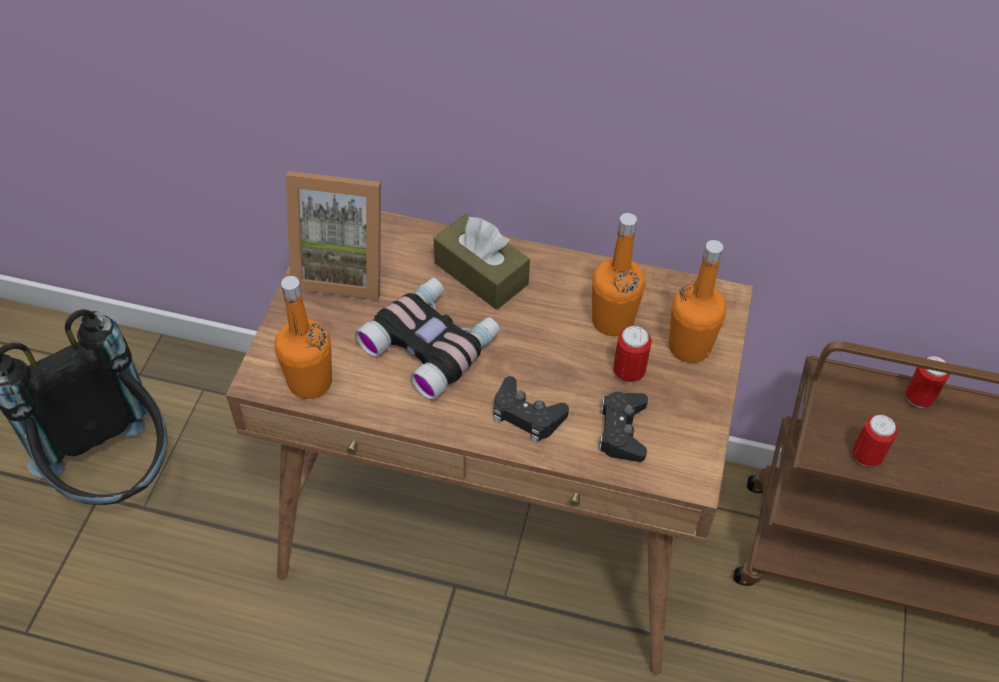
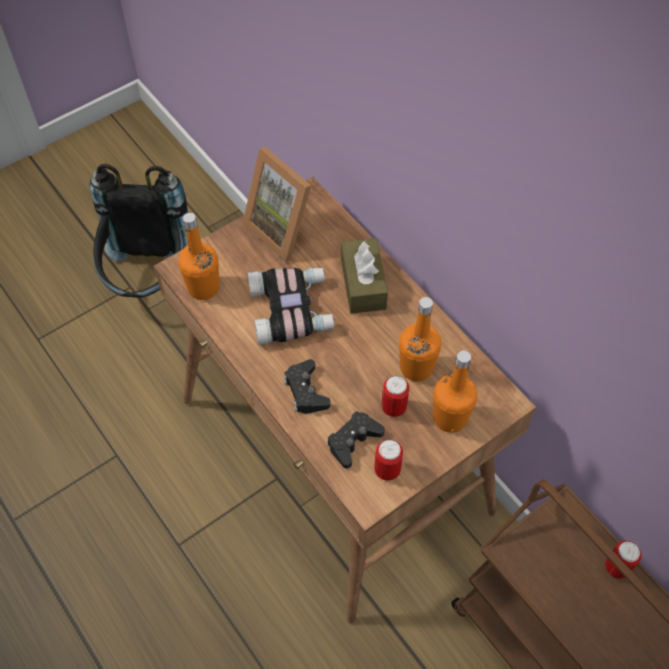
camera: 40 degrees right, 5 degrees up
can [853,414,897,467] -> can moved to [374,439,403,481]

